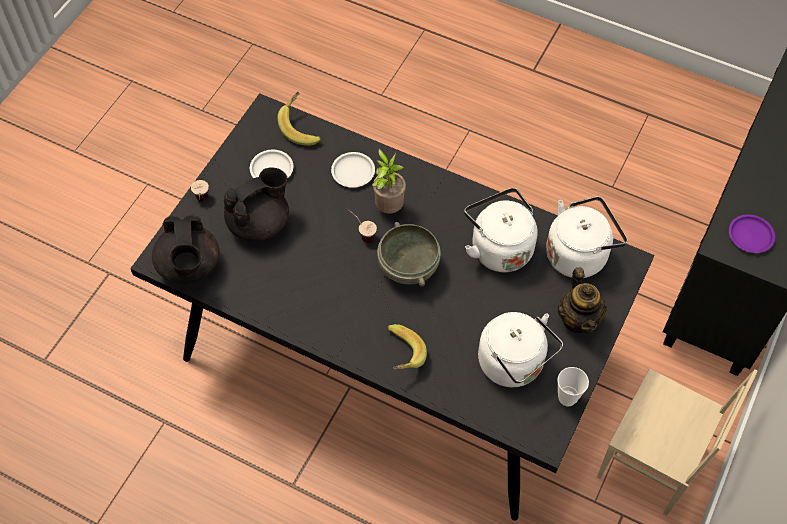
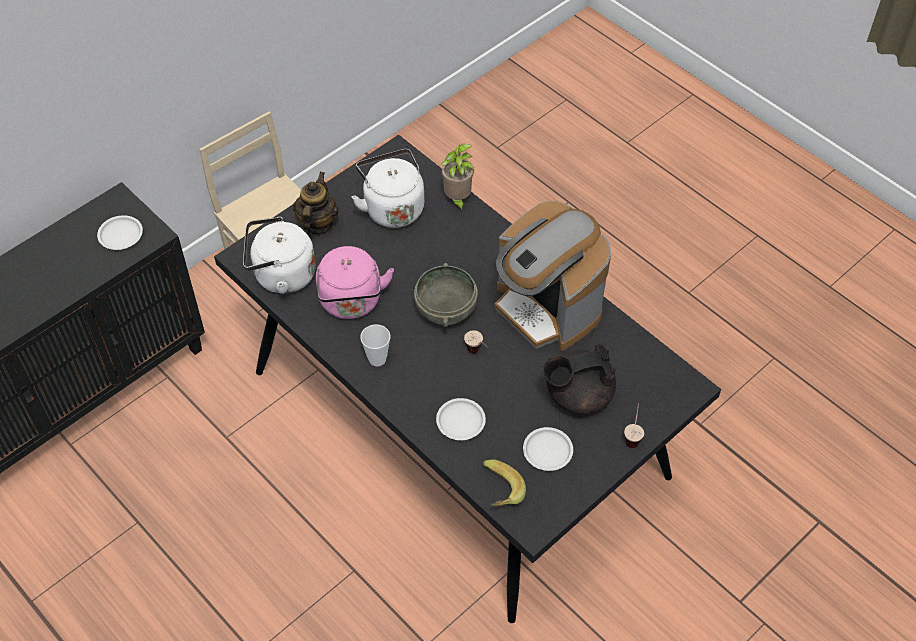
camera: 160 degrees left, 5 degrees down
black teapot [152,215,220,284] -> none
potted plant [372,149,406,214] -> potted plant moved to [441,144,474,213]
banana [387,324,427,369] -> none
white kettle [464,188,538,272] -> pink kettle [316,246,394,319]
cup [557,367,589,406] -> cup moved to [360,324,390,366]
purple plate [729,214,775,253] -> white plate [97,215,143,250]
none -> coffee machine [494,201,611,351]

